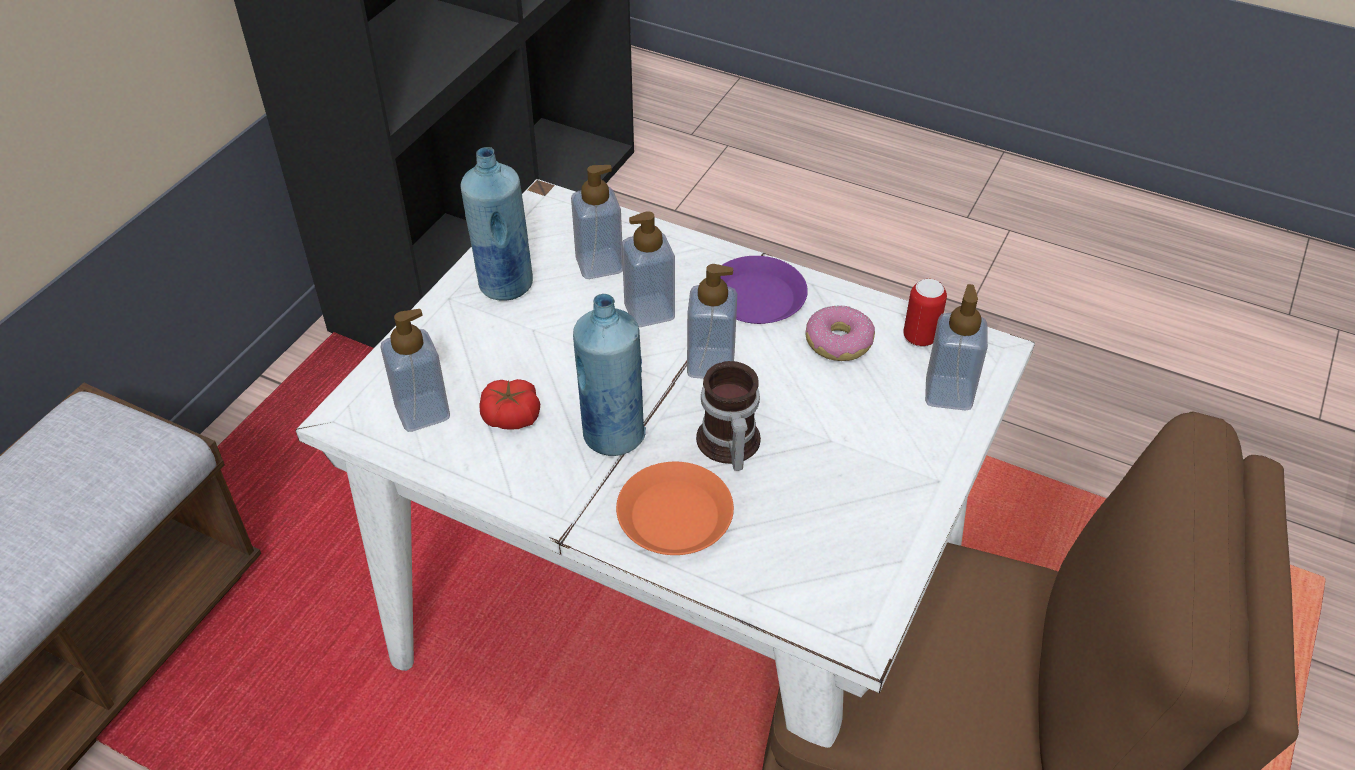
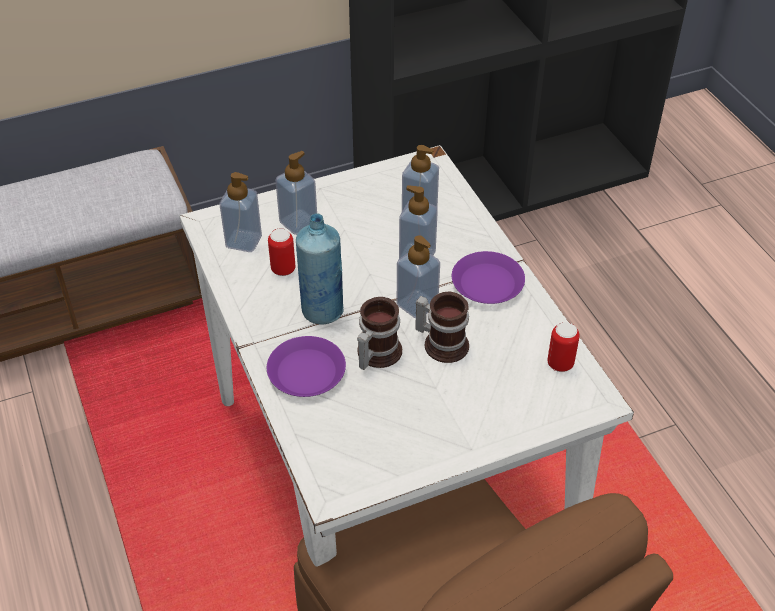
camera: 40 degrees right, 0 degrees up
blue bottle [461,147,533,301] -> none
tomato [479,379,540,429] -> can [268,229,295,276]
orange plate [616,462,734,555] -> purple plate [267,336,346,397]
donut [805,305,875,361] -> none
soap dispenser [925,284,988,410] -> soap dispenser moved to [275,151,317,235]
none -> mug [416,292,469,363]

